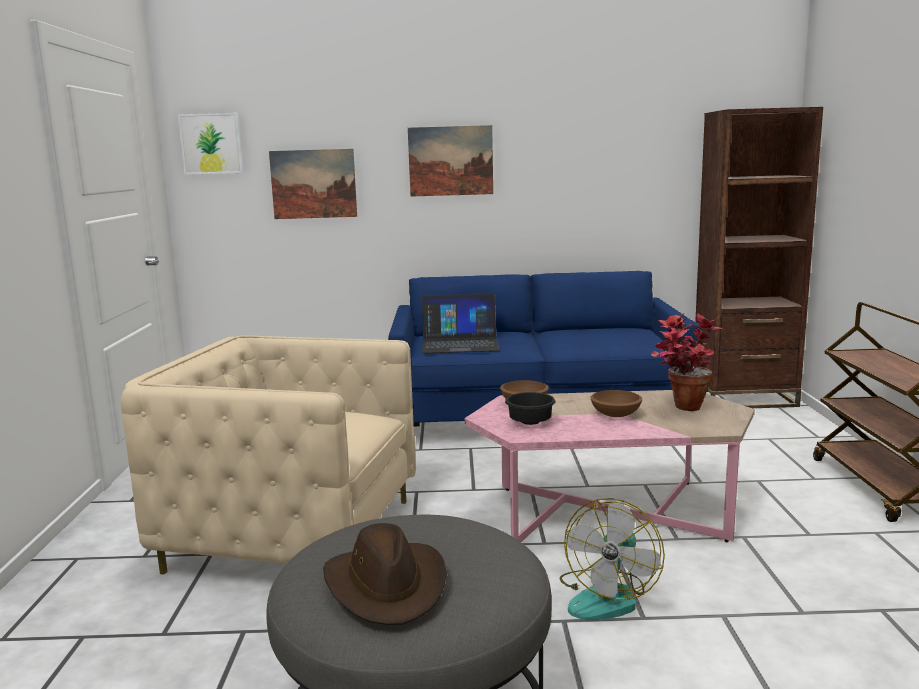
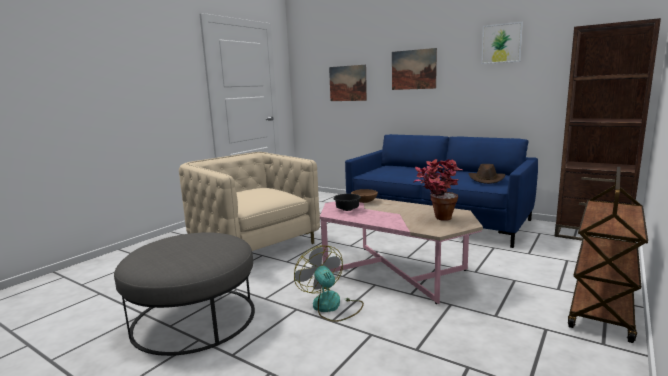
camera: 35 degrees right, 0 degrees up
picture [178,113,243,175] -> picture moved to [481,22,523,64]
brown hat [323,523,447,625] -> brown hat moved to [469,164,505,184]
laptop [422,293,499,353] -> none
fan [560,498,665,620] -> fan turned 90 degrees clockwise [294,246,364,322]
brown bowl [590,390,642,417] -> none

